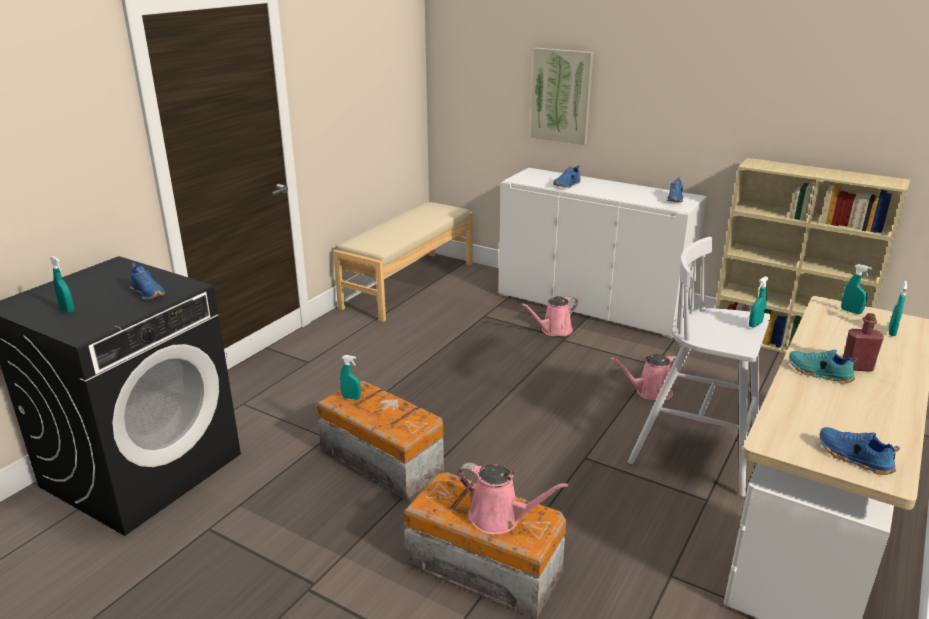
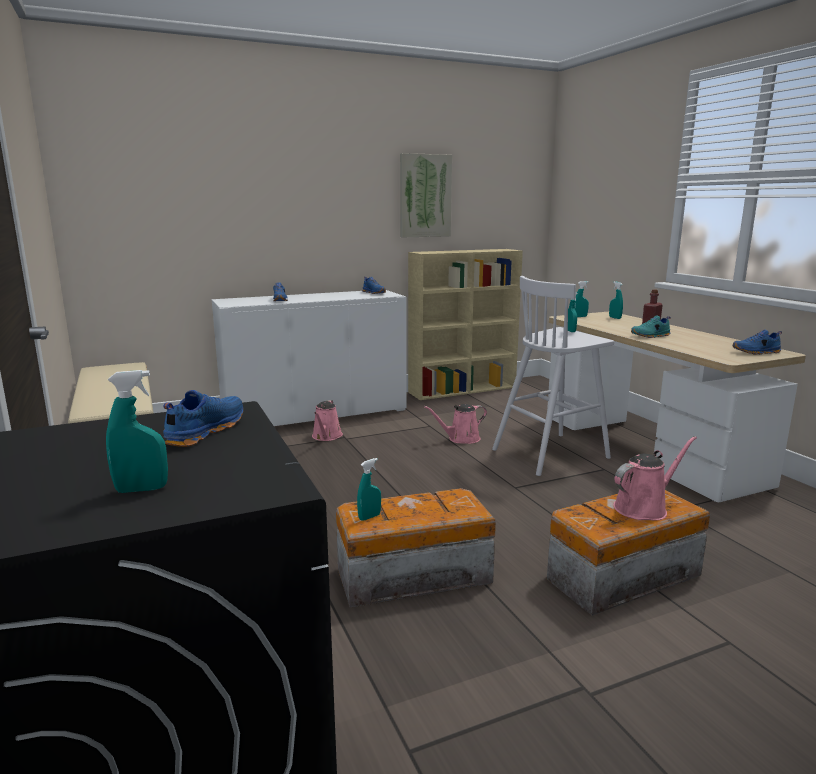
camera: 55 degrees left, 10 degrees down
blue shoe [130,263,166,300] -> blue shoe turned 60 degrees counterclockwise [163,390,243,447]
picture [530,48,593,145] -> picture moved to [400,153,452,237]
pink watering can [610,354,684,400] -> pink watering can turned 45 degrees clockwise [424,404,487,444]

